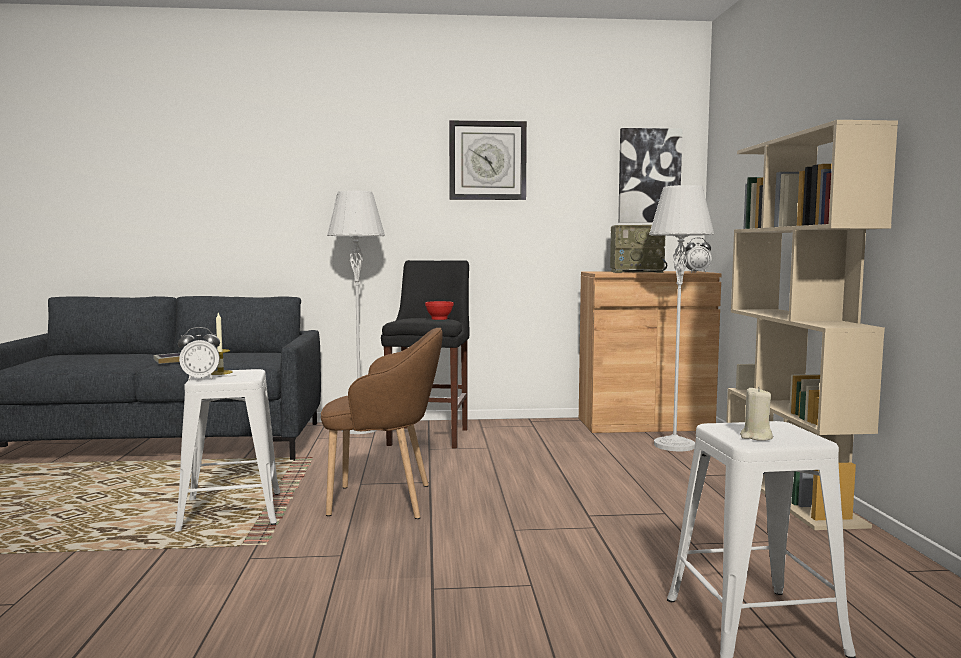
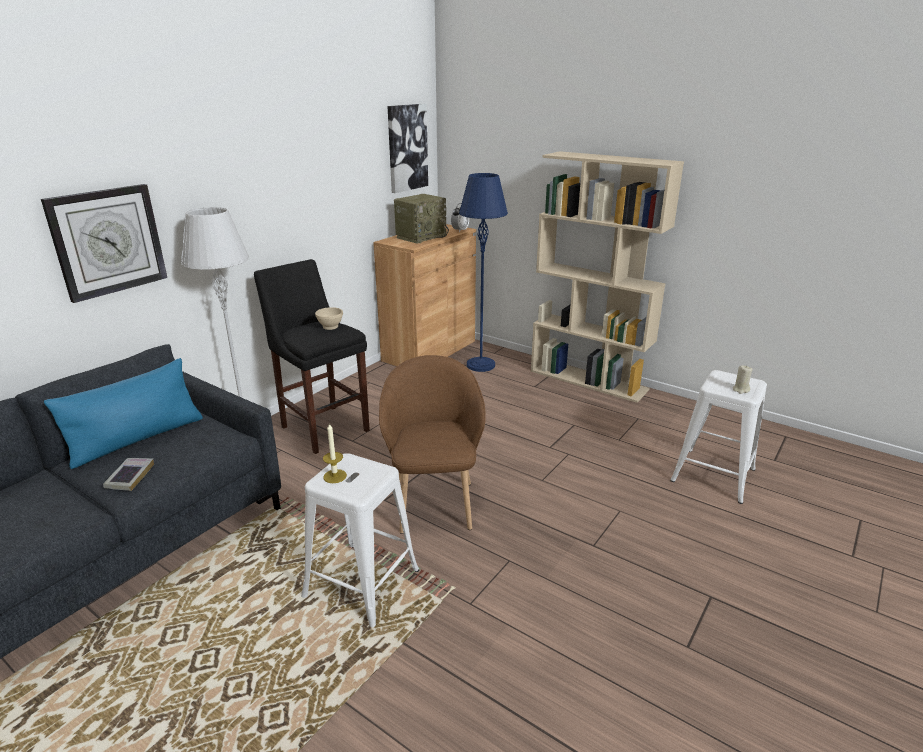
camera: 50 degrees left, 20 degrees up
alarm clock [178,327,220,381] -> none
brown armchair [321,328,443,519] -> brown armchair turned 45 degrees counterclockwise [379,355,486,534]
red bowl [425,301,454,320] -> beige bowl [315,307,343,330]
wall clock [449,120,527,200] -> wall clock moved to [41,184,167,303]
grey floor lamp [649,185,714,452] -> blue floor lamp [459,173,508,372]
none -> blue pillow [44,358,203,469]

